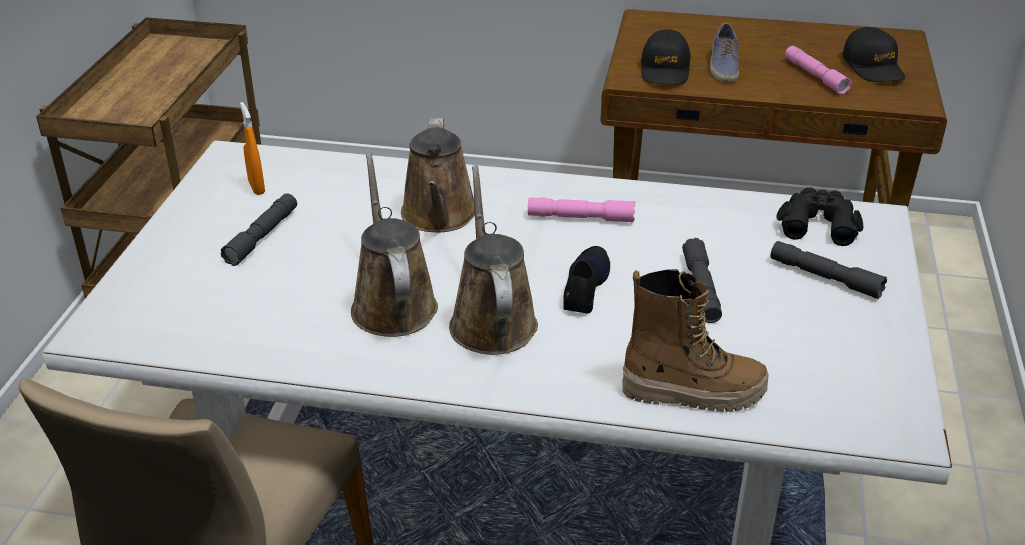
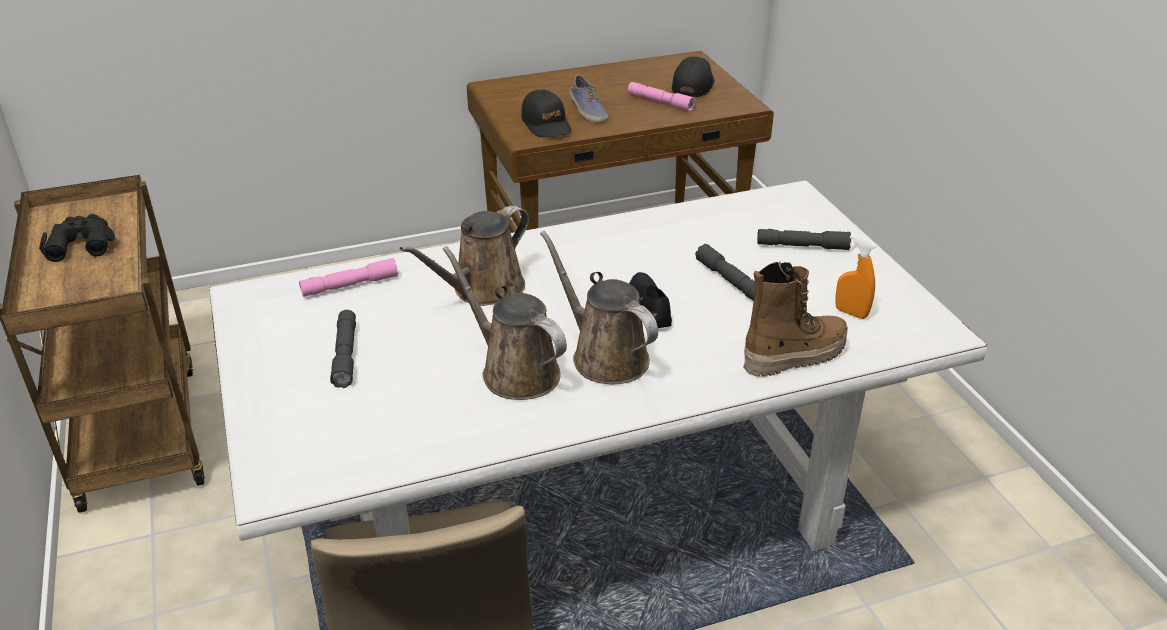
camera: 30 degrees left, 0 degrees up
orange spray bottle [240,102,265,195] -> orange spray bottle moved to [835,235,876,319]
brown watering can [401,118,475,232] -> brown watering can turned 75 degrees clockwise [400,206,529,306]
pink flashlight [528,197,635,223] -> pink flashlight moved to [299,258,398,297]
black binoculars [776,187,863,246] -> black binoculars moved to [39,214,115,262]
black cap [842,27,905,82] -> black cap turned 120 degrees counterclockwise [672,57,715,97]

